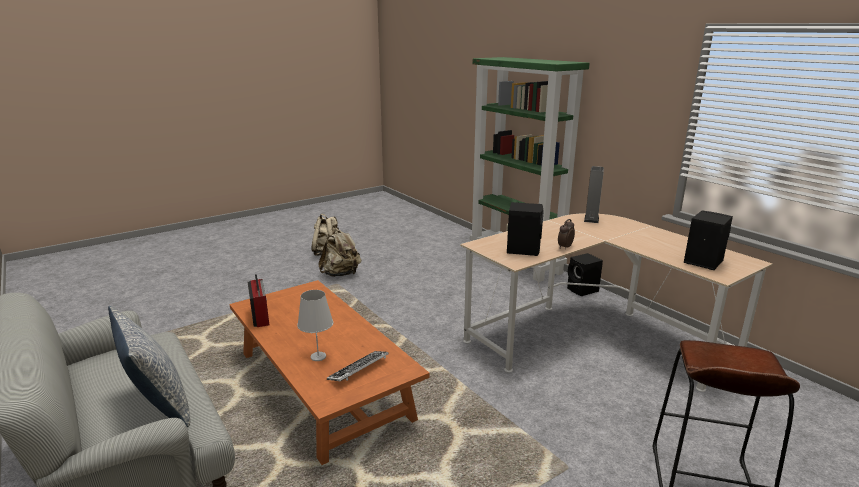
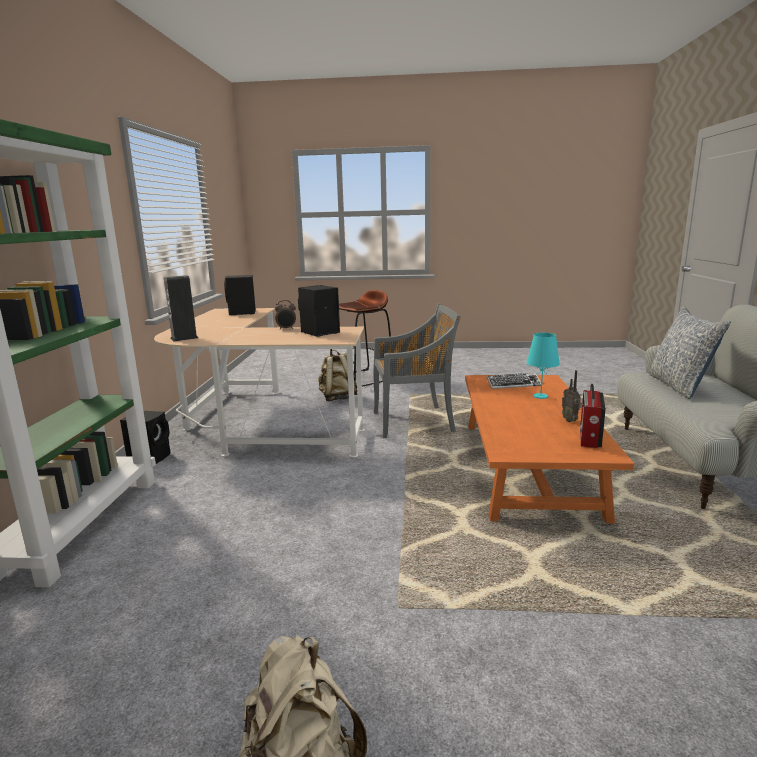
camera: 140 degrees left, 5 degrees down
white table lamp [297,290,333,361] -> turquoise table lamp [526,333,560,399]
beige backpack [318,227,361,277] -> beige backpack moved to [318,350,357,401]
none -> grey chair [373,303,461,438]
none -> radio [562,370,582,422]

